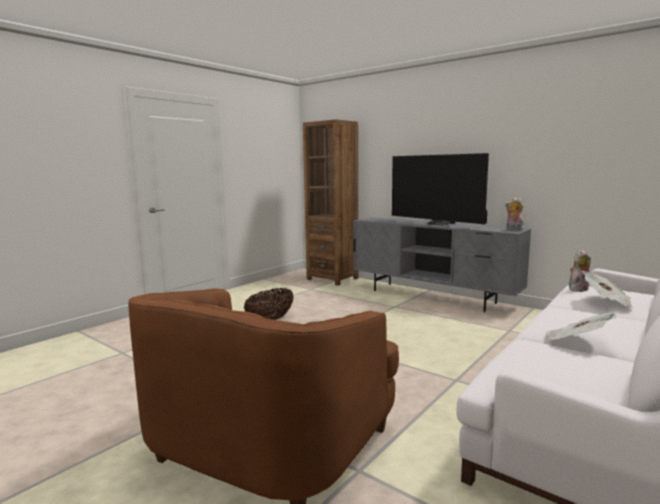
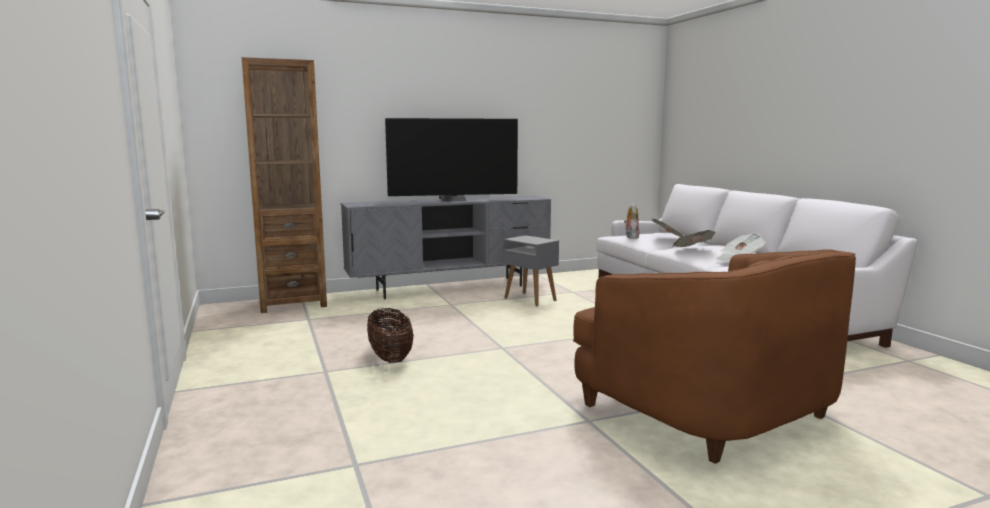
camera: 60 degrees left, 0 degrees up
plush toy [505,197,524,231] -> none
none -> grey side table [503,235,559,306]
none -> newspaper [673,230,716,247]

